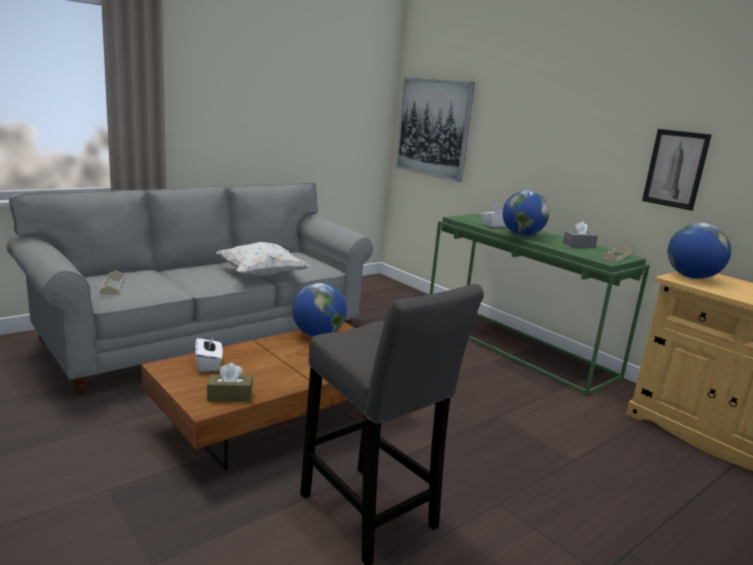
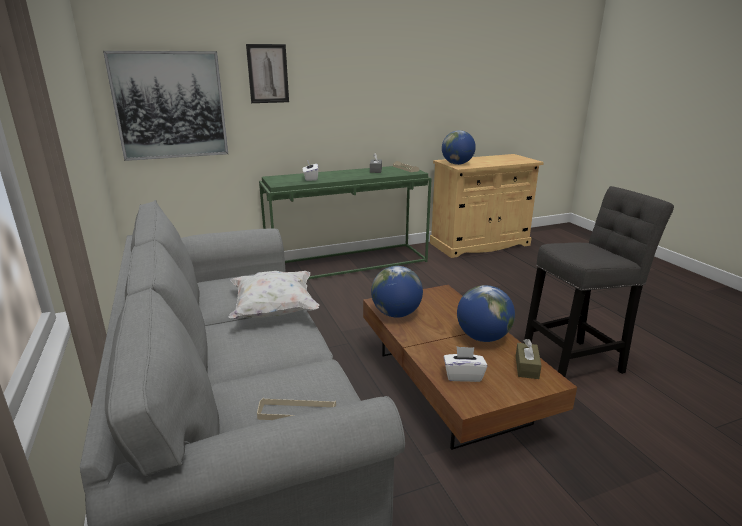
camera: 70 degrees left, 5 degrees up
globe [503,190,549,236] -> globe moved to [457,285,515,342]
picture [642,129,712,211] -> picture moved to [246,44,289,103]

